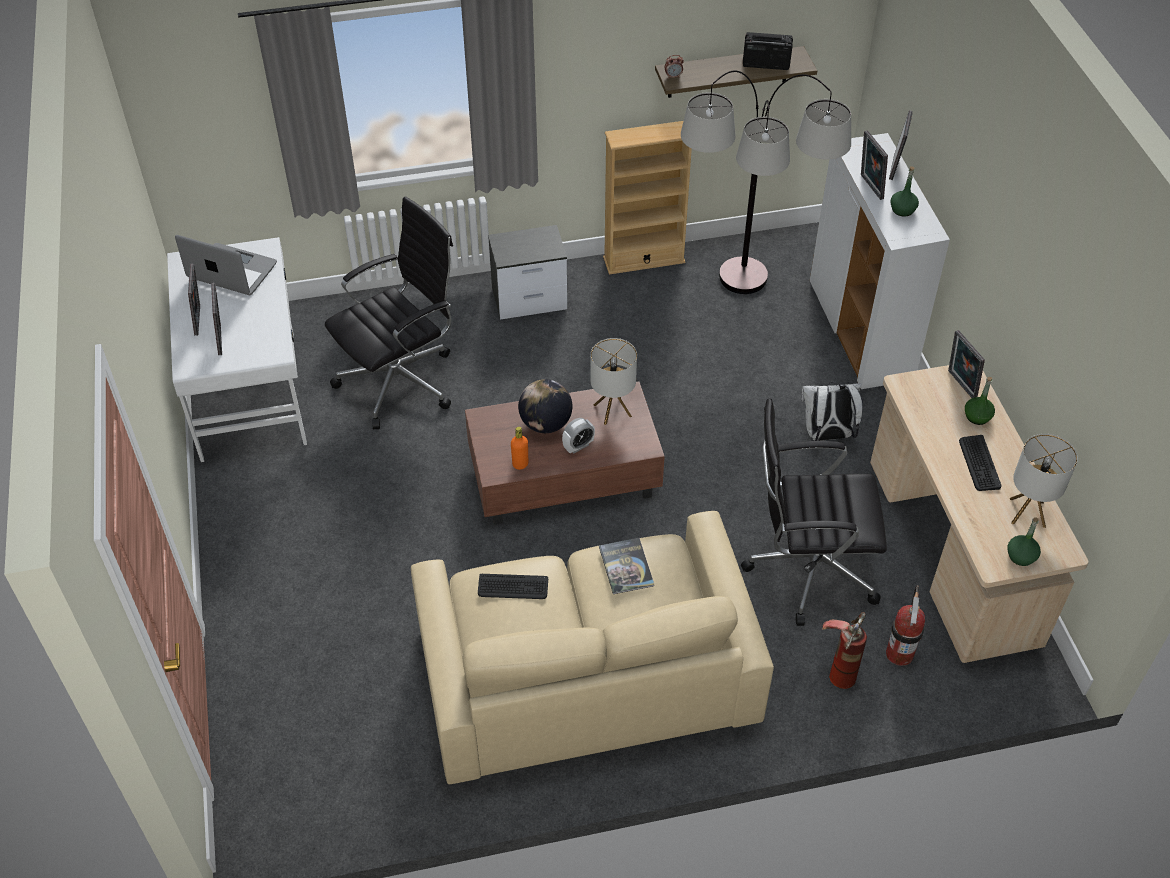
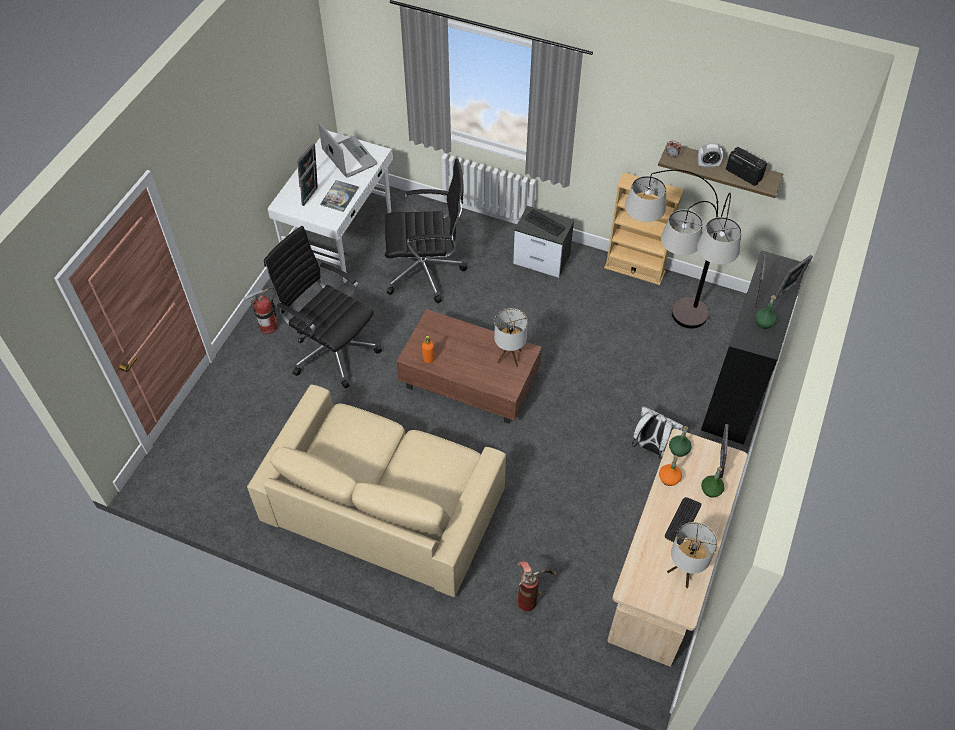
camera: 35 degrees right, 5 degrees up
keyboard [478,574,548,599] -> keyboard moved to [525,209,565,236]
globe [518,379,572,433] -> none
alarm clock [562,418,595,454] -> alarm clock moved to [698,143,723,168]
book [599,538,654,594] -> book moved to [320,180,359,212]
black office chair [741,399,887,626] -> black office chair moved to [264,226,382,388]
white cabinet [810,133,950,389] -> black cabinet [701,250,804,444]
fire extinguisher [886,585,925,666] -> fire extinguisher moved to [243,287,278,335]
green bottle [1007,518,1041,566] -> green bottle moved to [669,426,692,457]
none -> orange bottle [659,455,682,486]

